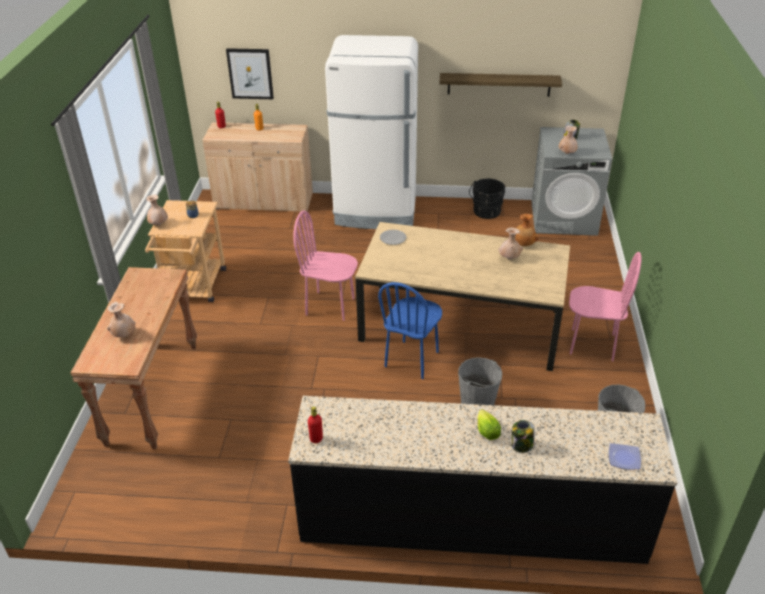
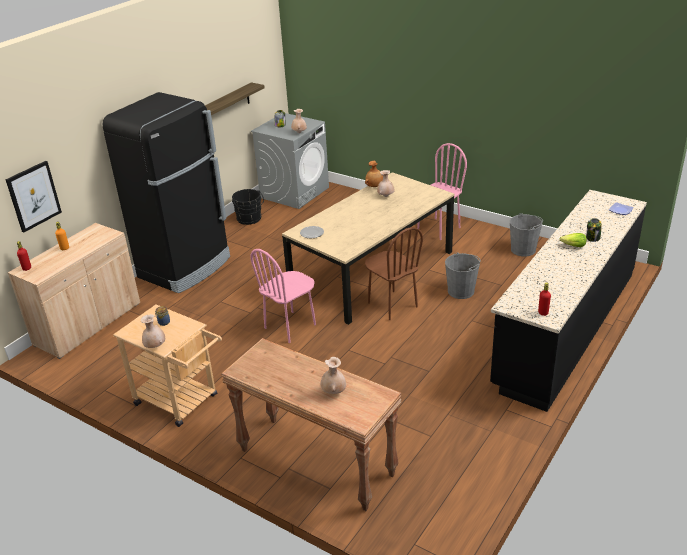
camera: 60 degrees left, 5 degrees down
white fridge [325,35,418,229] -> black fridge [102,92,230,293]
blue chair [378,282,442,379] -> brown chair [365,227,423,320]

